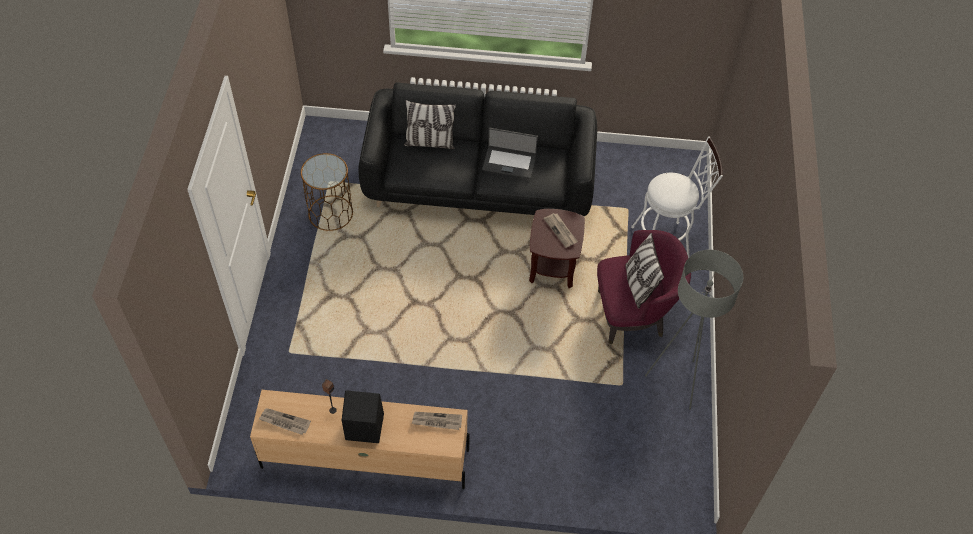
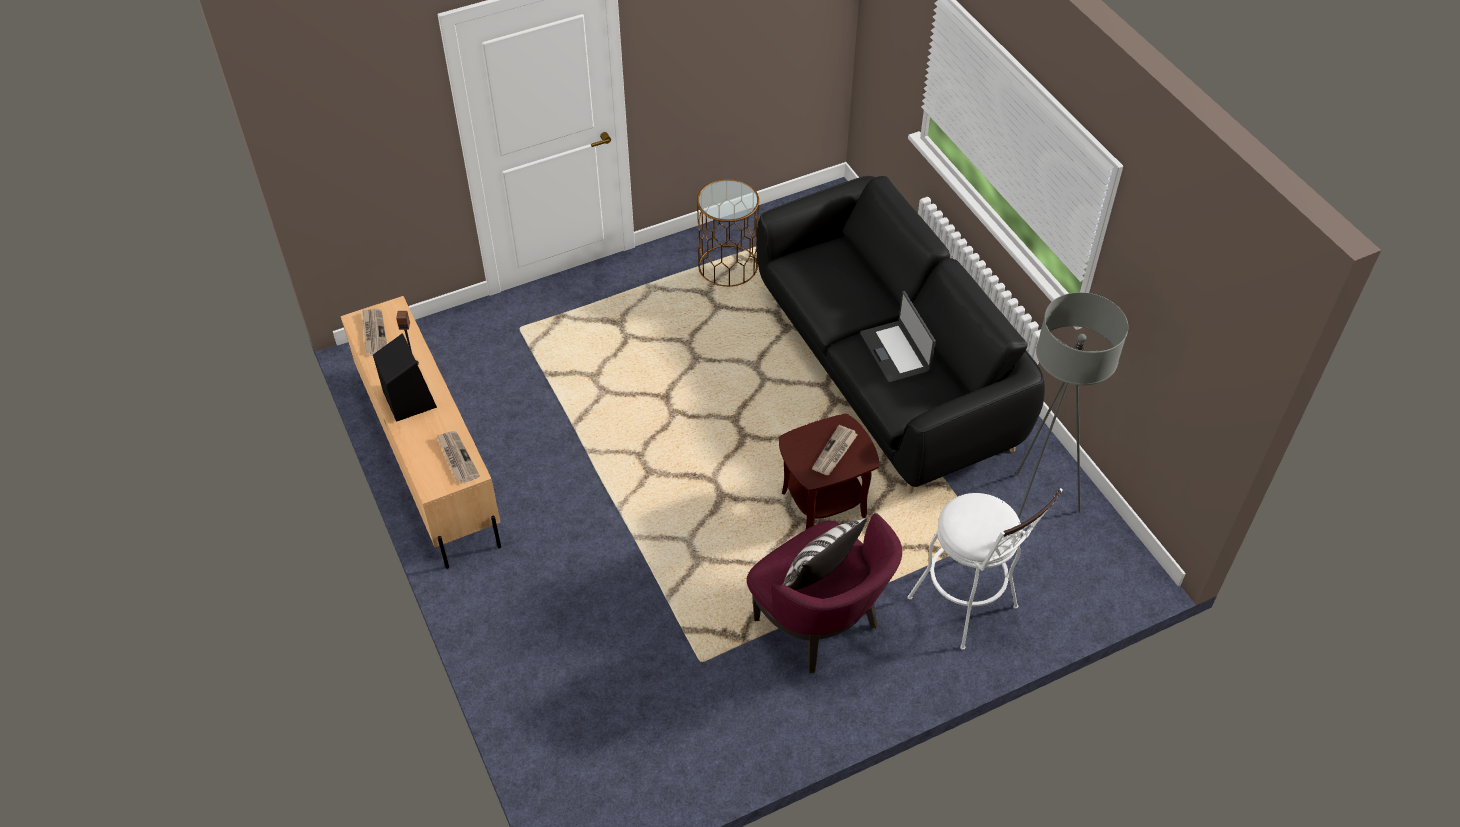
camera: 60 degrees right, 5 degrees down
pillow [404,100,456,149] -> none
grey floor lamp [645,250,743,410] -> grey floor lamp moved to [1016,292,1128,519]

